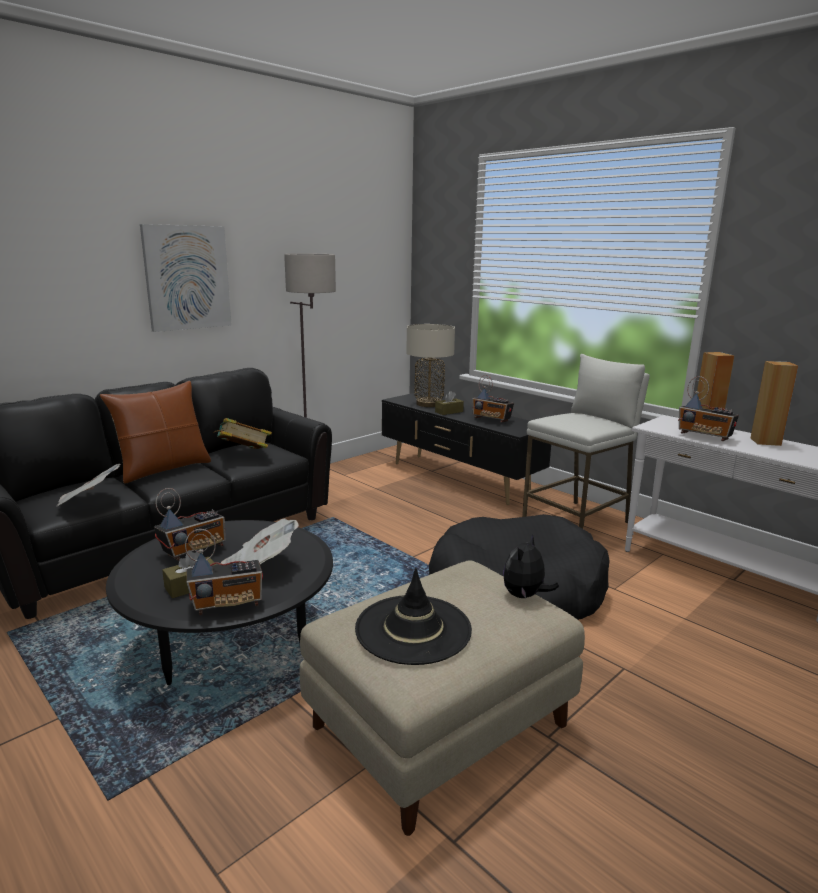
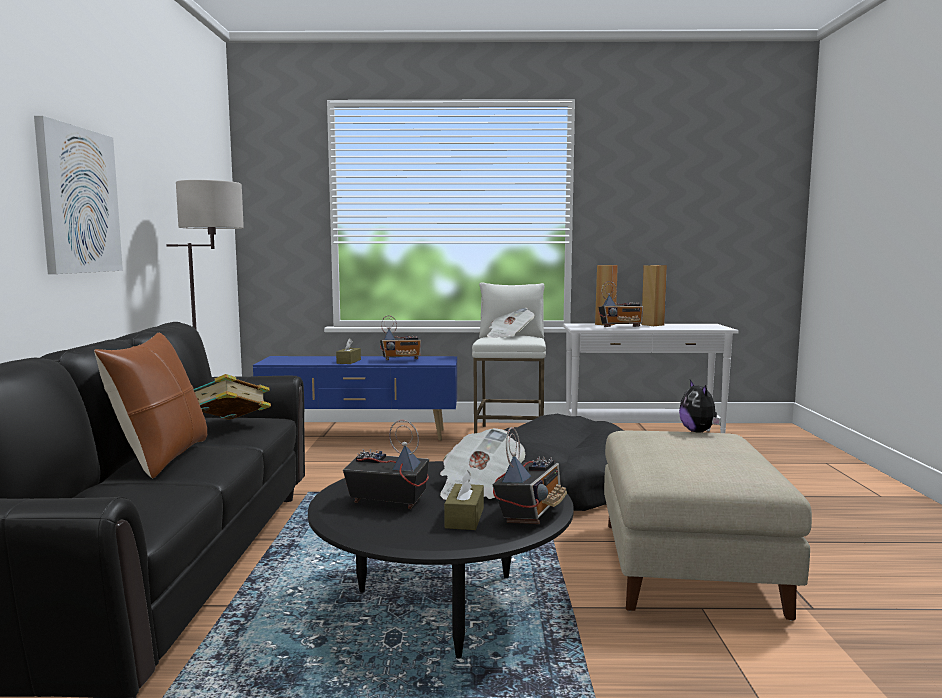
camera: 45 degrees left, 10 degrees down
newspaper [56,464,120,507] -> newspaper moved to [487,308,535,338]
radio [154,488,226,561] -> radio turned 75 degrees counterclockwise [343,420,429,509]
black hat [355,568,472,665] -> none
black tv stand [382,393,551,505] -> blue tv stand [253,356,457,440]
table lamp [406,324,455,407] -> none

